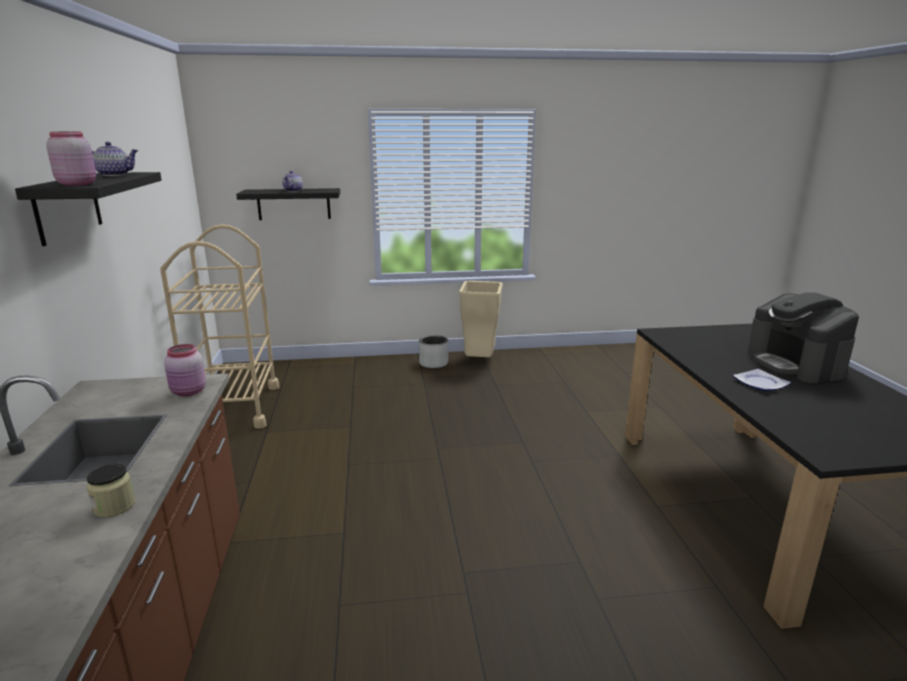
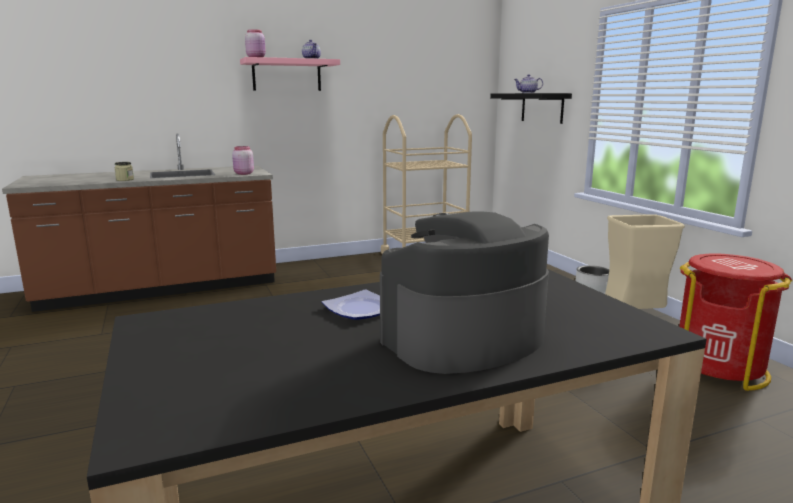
camera: 75 degrees right, 5 degrees down
black shelf [15,172,162,246] -> pink shelf [240,57,340,91]
none -> red trash can [679,253,792,391]

